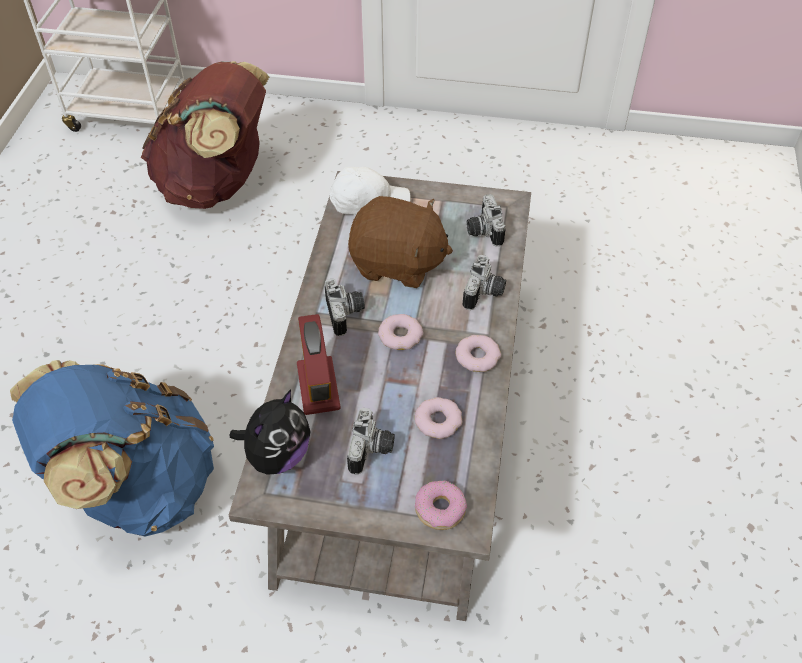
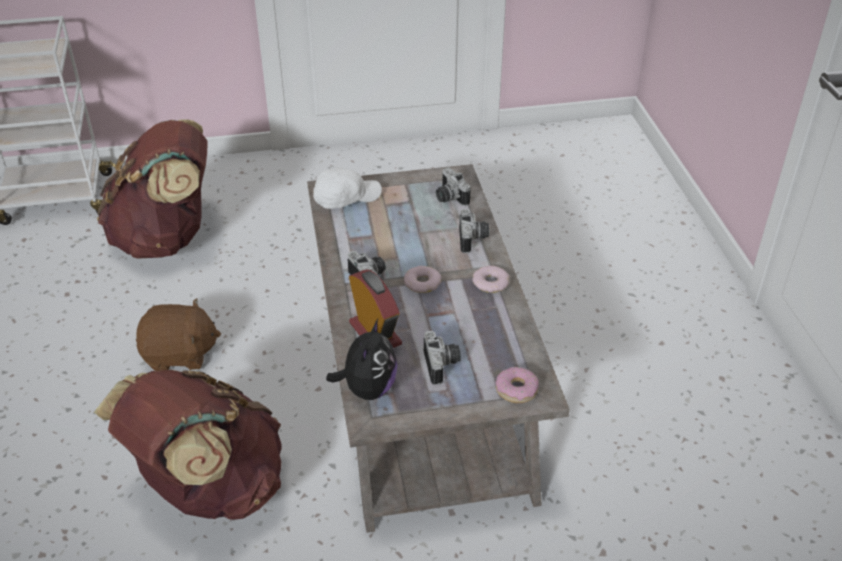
camera: 20 degrees left, 10 degrees down
blue backpack [10,360,214,537] -> brown backpack [94,370,282,520]
brown plush toy [348,196,453,288] -> brown plush toy moved to [136,298,221,371]
donut [415,397,462,439] -> none

